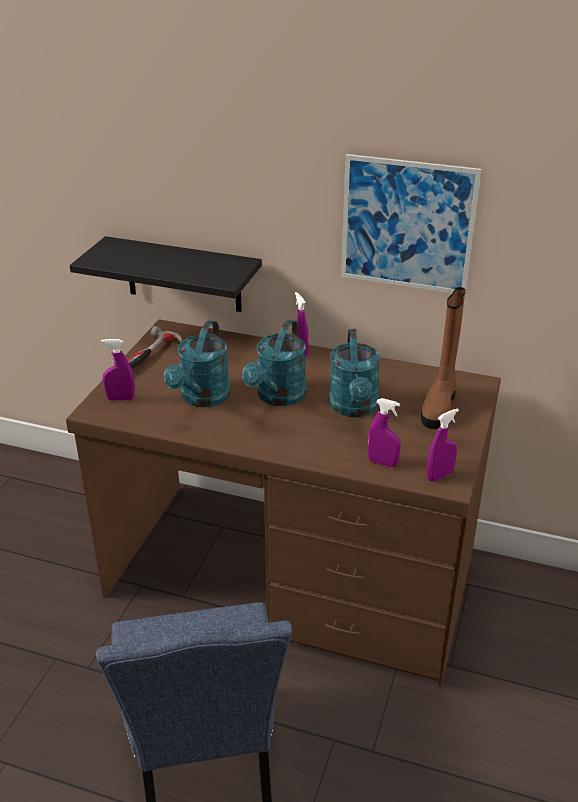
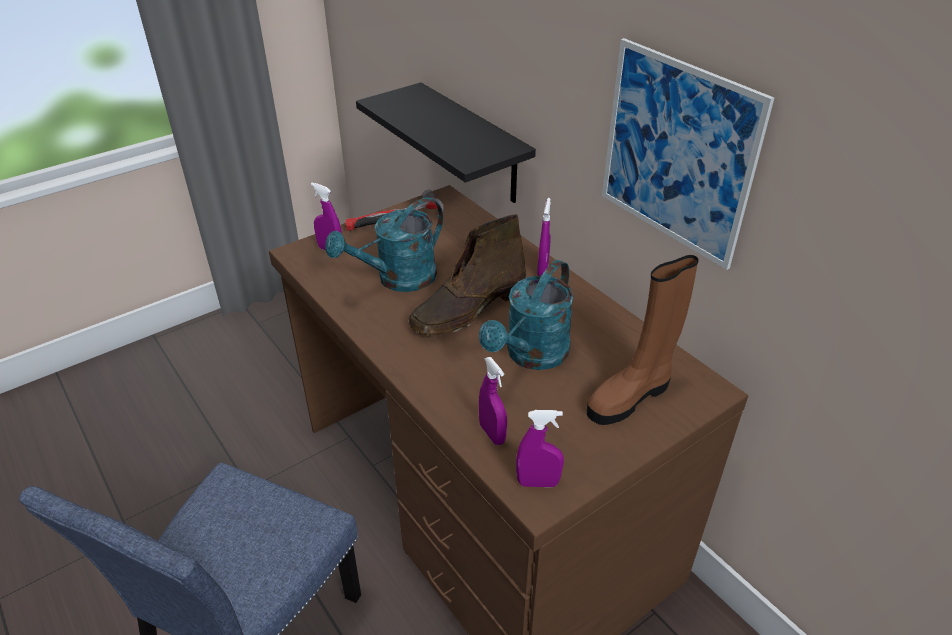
camera: 35 degrees right, 5 degrees up
turquoise watering can [242,320,307,406] -> brown boot [409,214,526,336]

